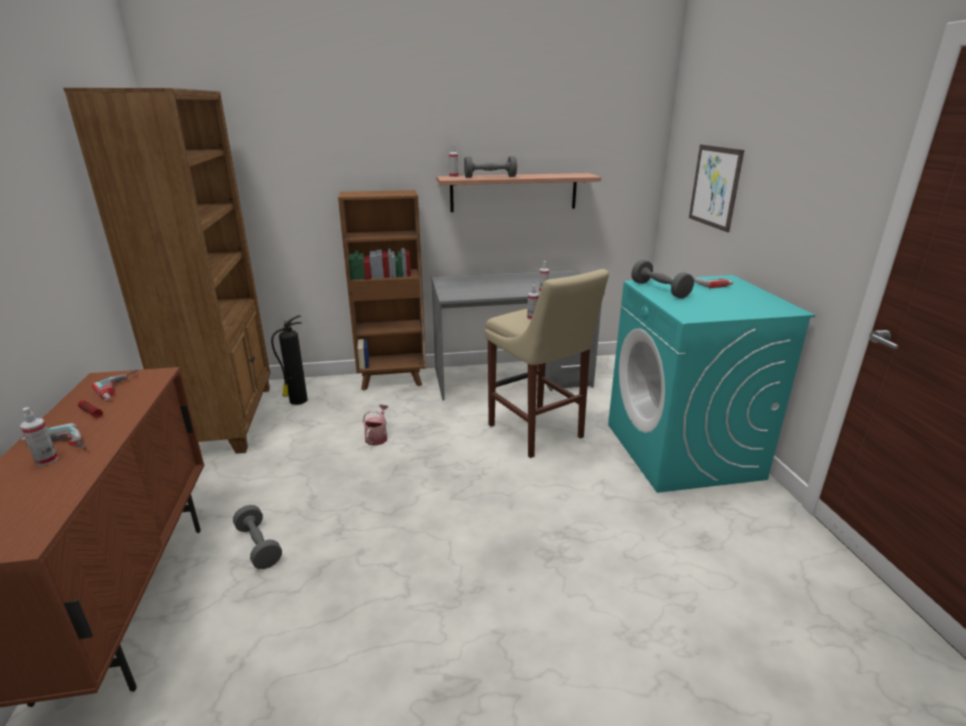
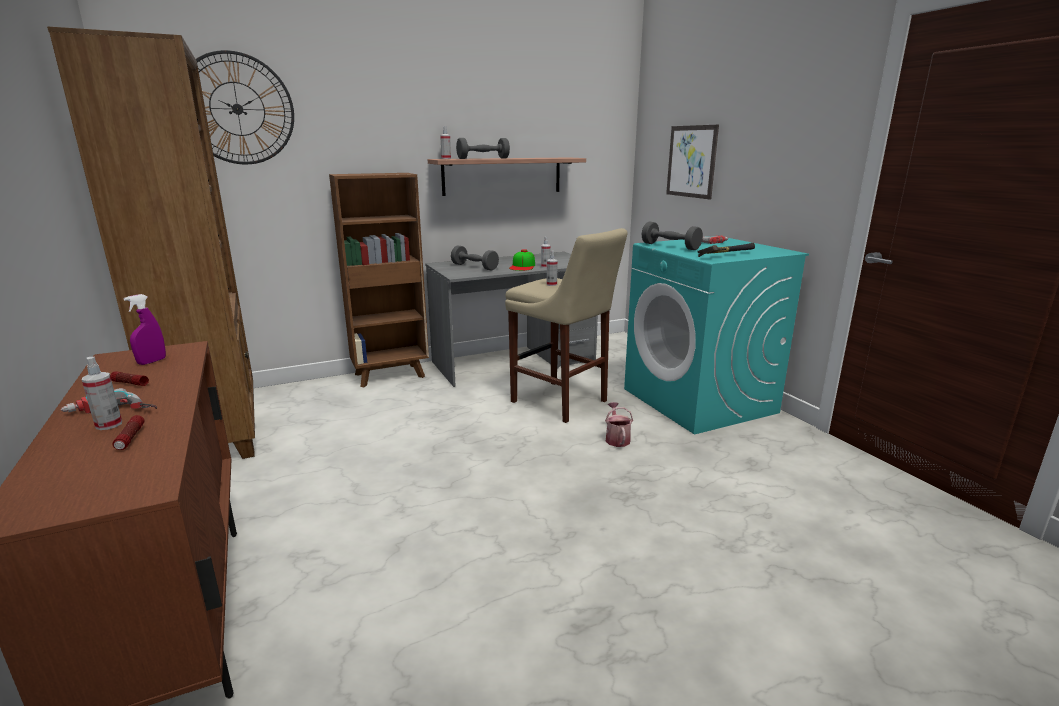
camera: 15 degrees left, 5 degrees down
power drill [92,370,138,400] -> purple spray bottle [124,294,166,365]
grey dumbbell [233,505,282,569] -> grey dumbbell moved to [451,246,499,270]
fire extinguisher [271,315,308,405] -> none
watering can [363,405,389,446] -> watering can moved to [605,402,633,447]
none -> flashlight [112,415,144,450]
none -> wall clock [196,50,294,165]
none -> cap [509,249,535,271]
none -> hammer [697,243,755,257]

